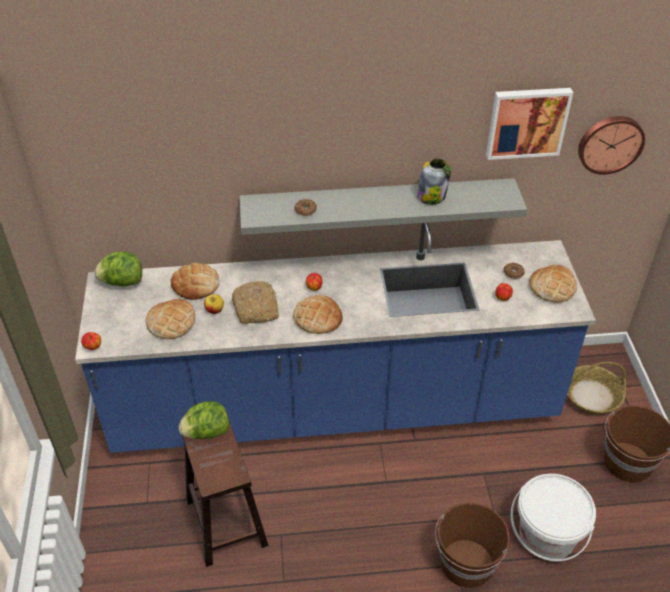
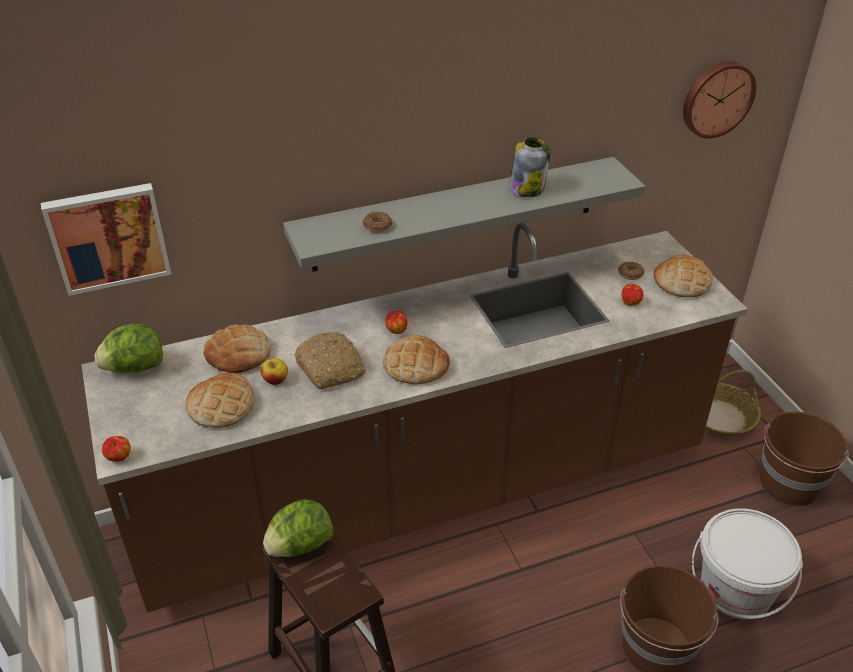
camera: 15 degrees left, 5 degrees down
blue counter [75,223,596,453] -> brown counter [81,223,748,613]
picture [486,88,573,160] -> picture moved to [41,183,171,296]

